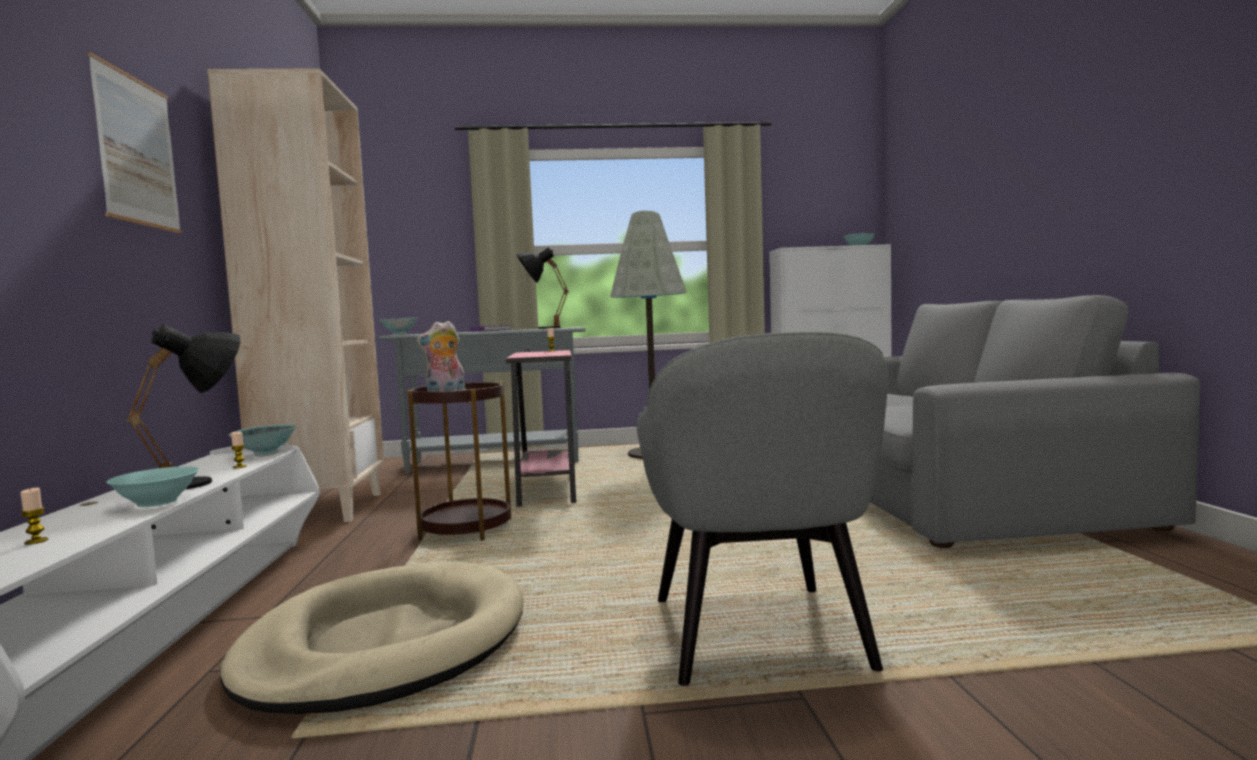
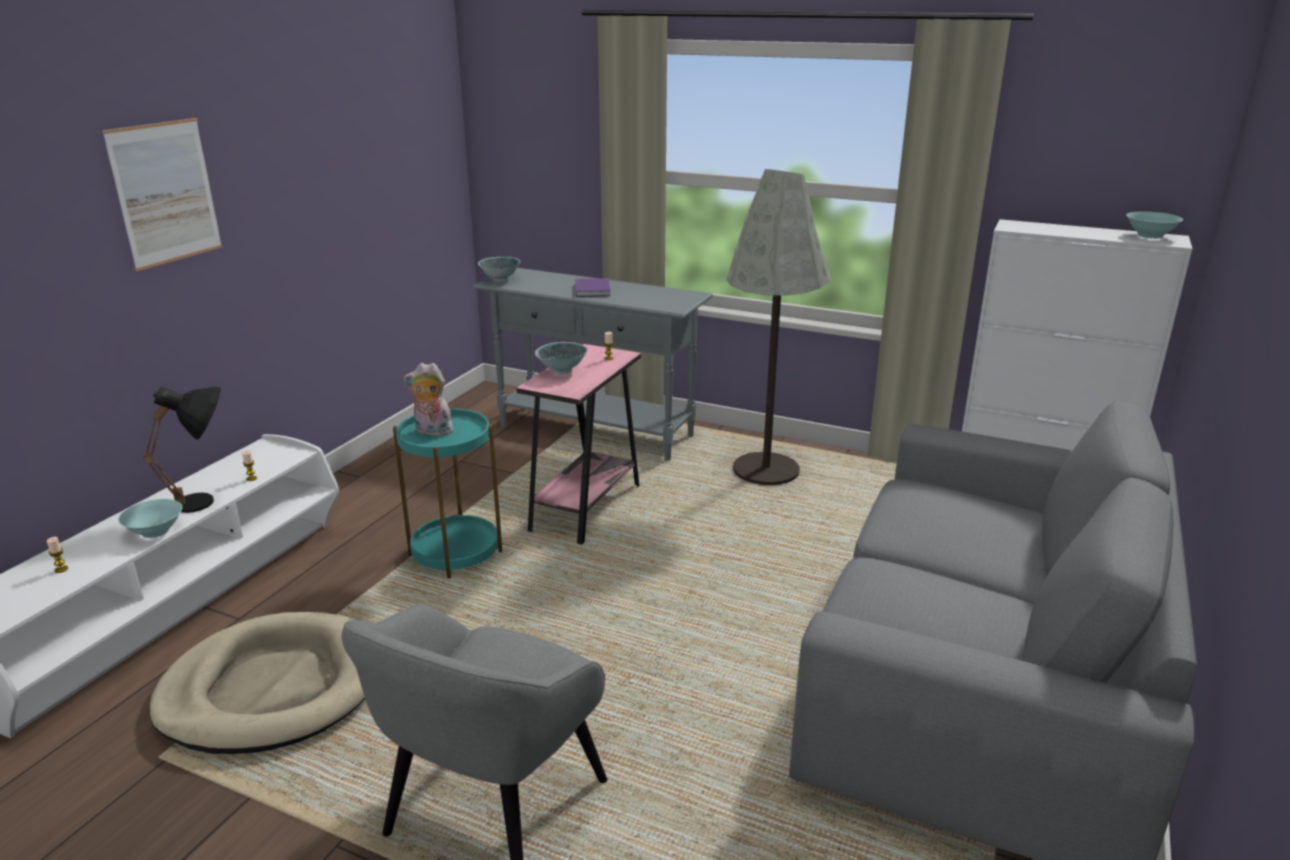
camera: 30 degrees right, 20 degrees up
beige bookcase [207,68,384,522] -> none
bowl [229,425,297,457] -> bowl moved to [535,342,588,375]
brown side table [407,382,511,541] -> turquoise side table [393,406,502,579]
black table lamp [516,248,569,329] -> none

